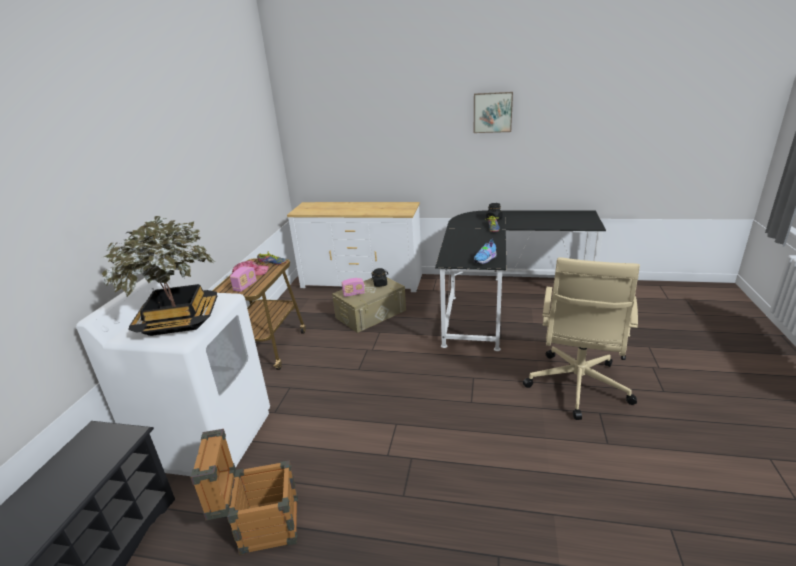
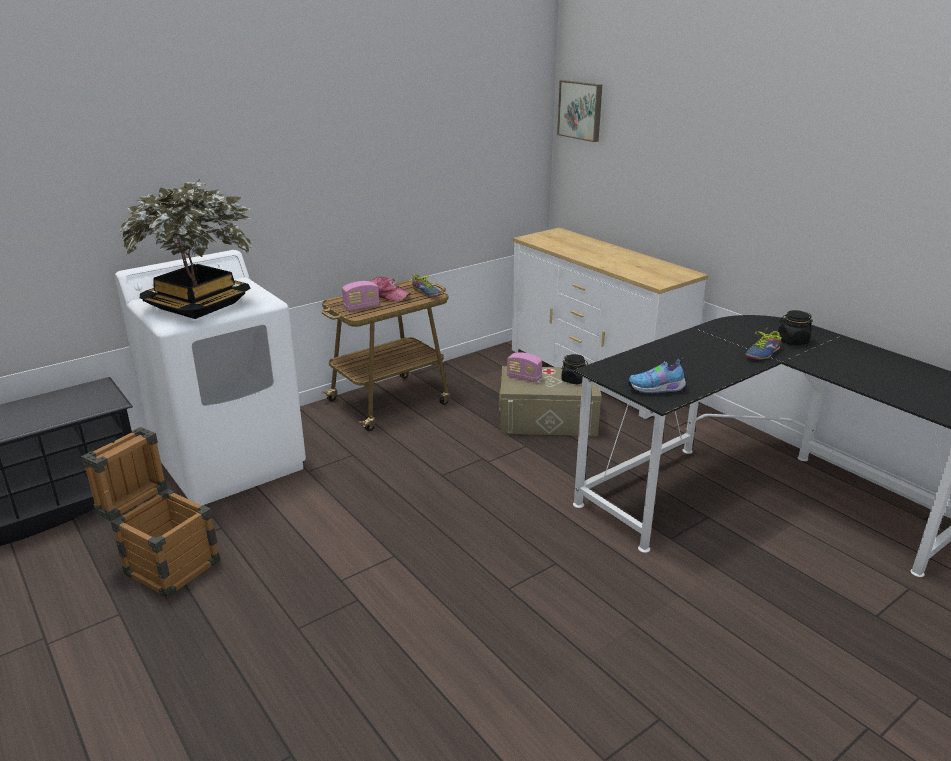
camera: 40 degrees right, 0 degrees up
picture [474,92,513,133] -> picture moved to [557,80,602,142]
beige office chair [523,257,640,420] -> none

